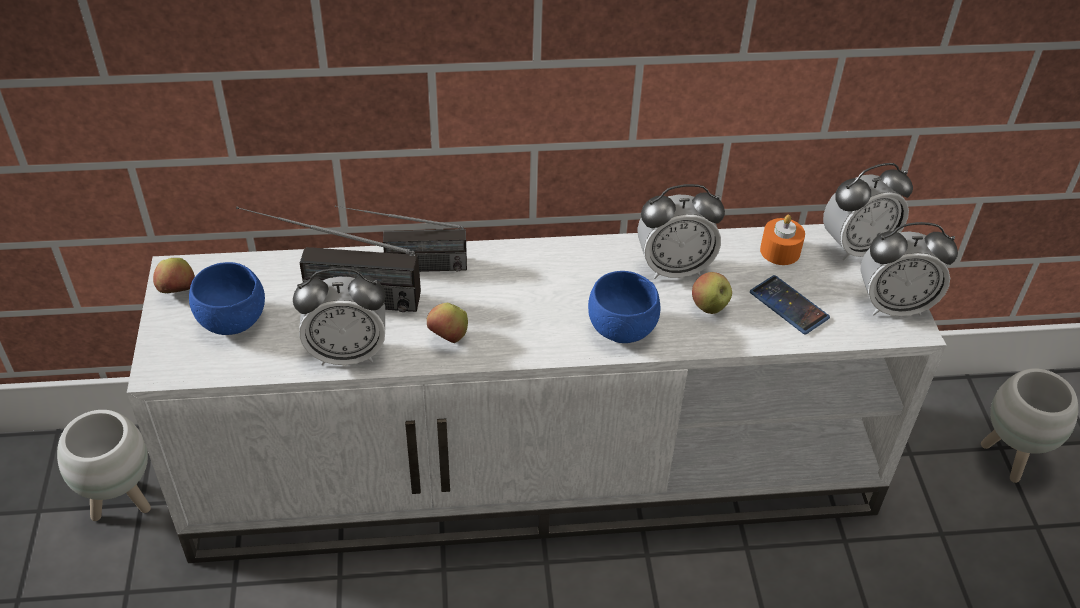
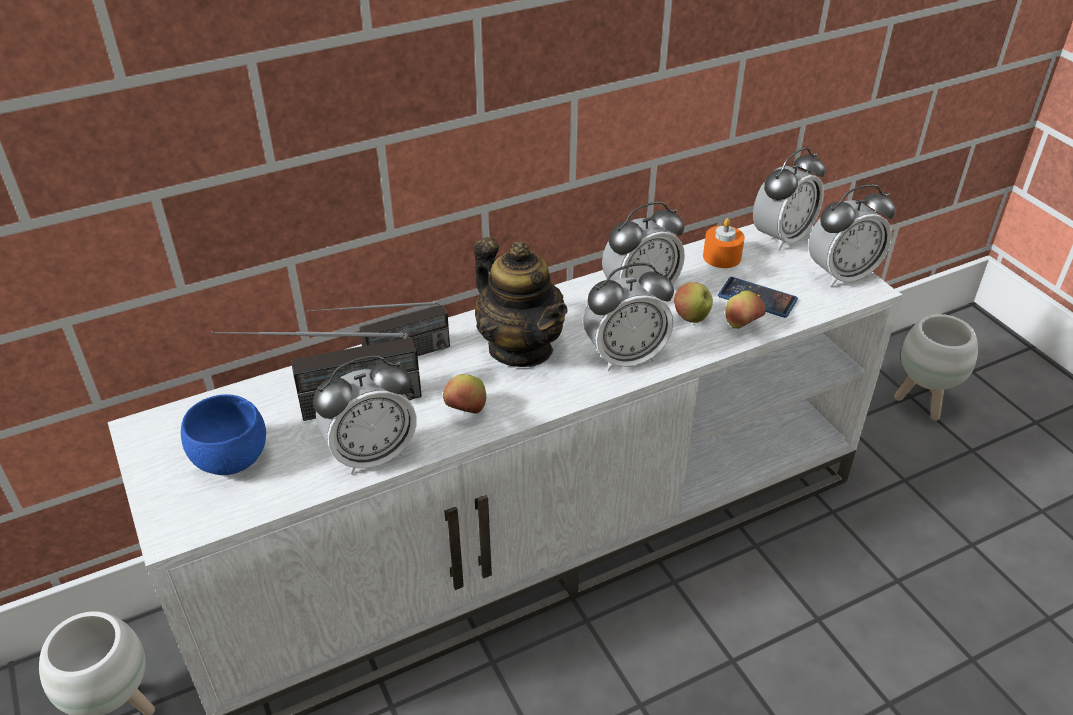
camera: 20 degrees left, 5 degrees down
apple [153,258,195,293] -> apple moved to [725,290,766,329]
blue bowl [588,271,661,343] -> alarm clock [583,263,674,371]
none -> teapot [474,237,568,367]

